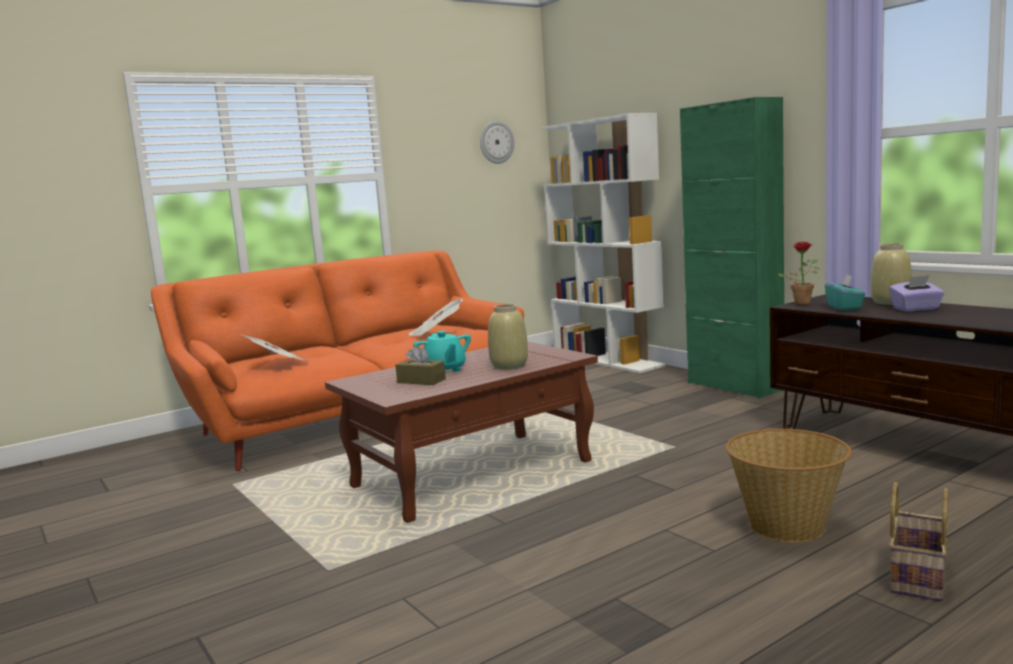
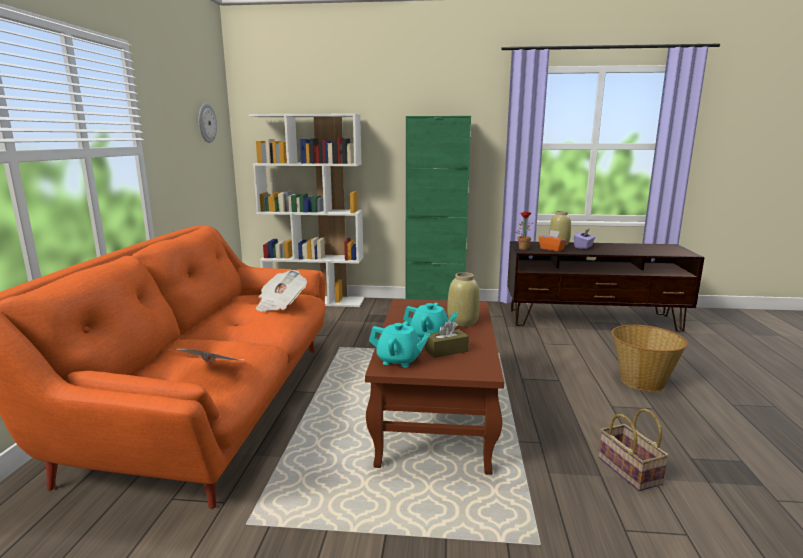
camera: 50 degrees left, 5 degrees up
turquoise tissue box [825,275,865,310] -> orange tissue box [539,230,567,252]
basket [889,482,948,601] -> basket moved to [598,409,669,491]
none -> turquoise teapot [369,321,430,367]

